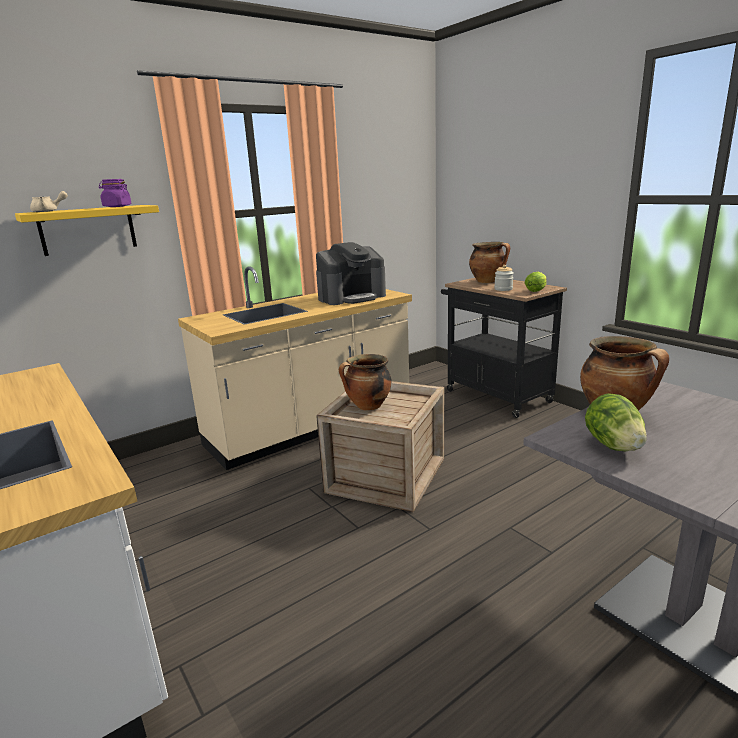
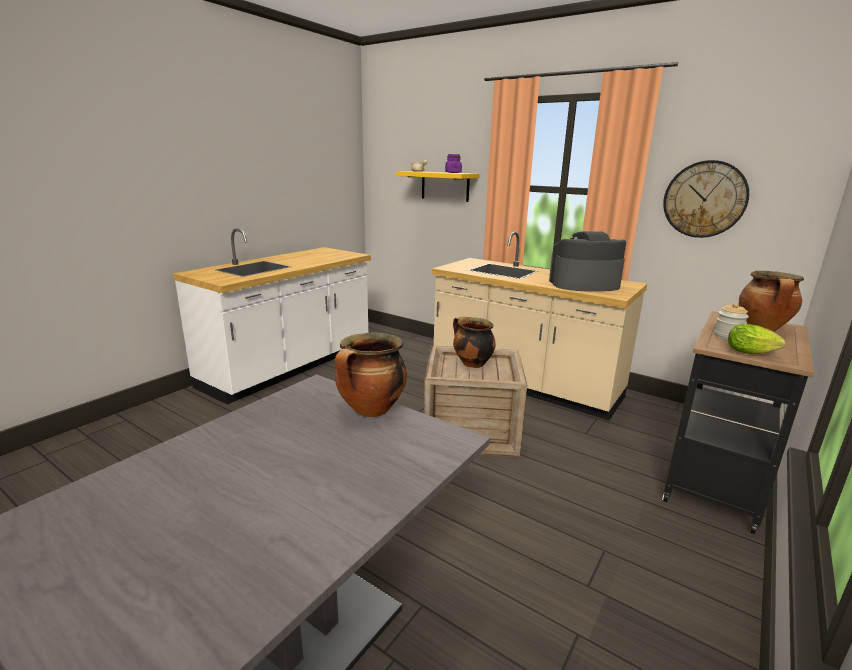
camera: 70 degrees right, 0 degrees up
coffee machine [316,242,386,305] -> coffee machine turned 135 degrees clockwise [549,231,626,292]
lettuce [585,393,647,451] -> none
none -> wall clock [663,160,749,238]

